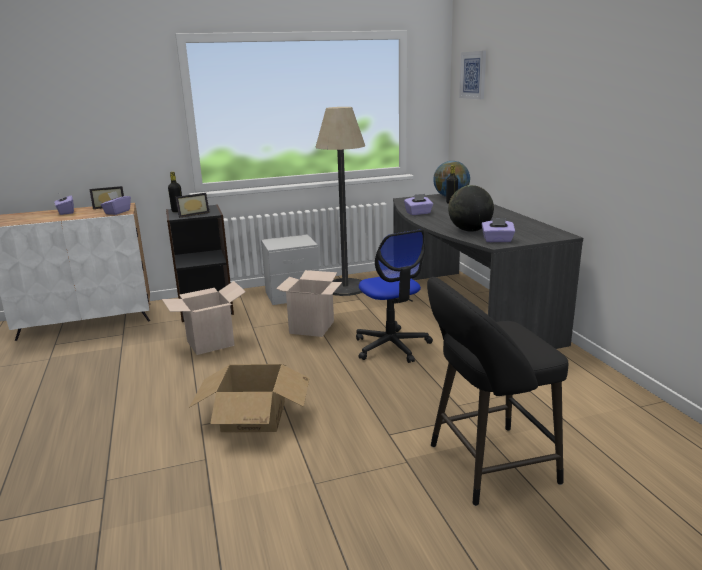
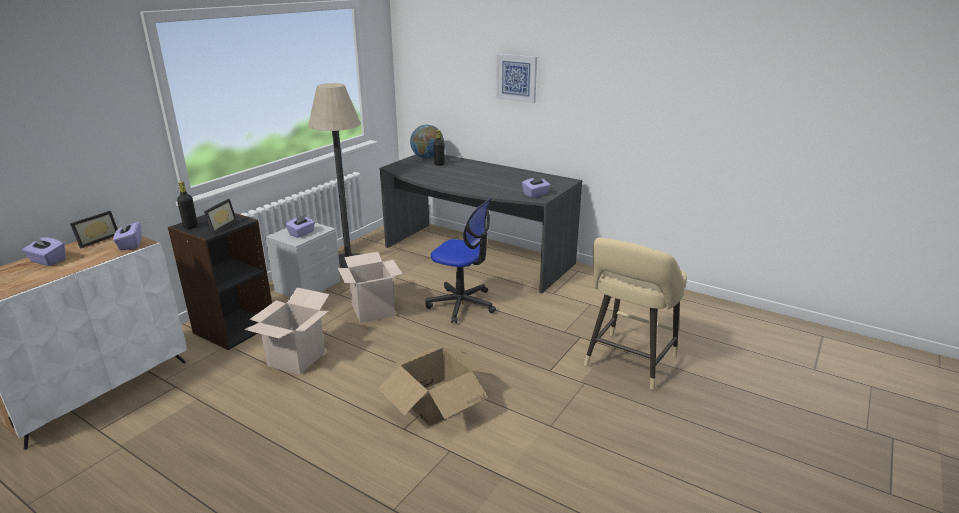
camera: 40 degrees left, 5 degrees up
purple tissue box [404,194,433,215] -> purple tissue box moved to [286,215,315,238]
black stool [427,277,568,506] -> beige stool [584,238,687,390]
globe [448,185,494,232] -> none
picture [459,51,486,99] -> picture moved to [496,54,537,103]

